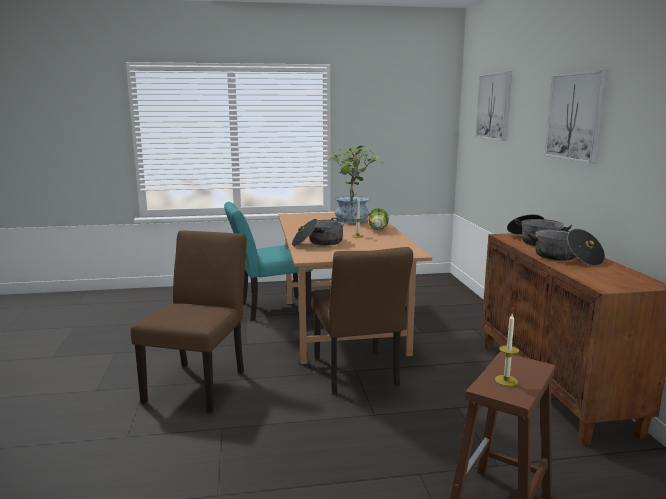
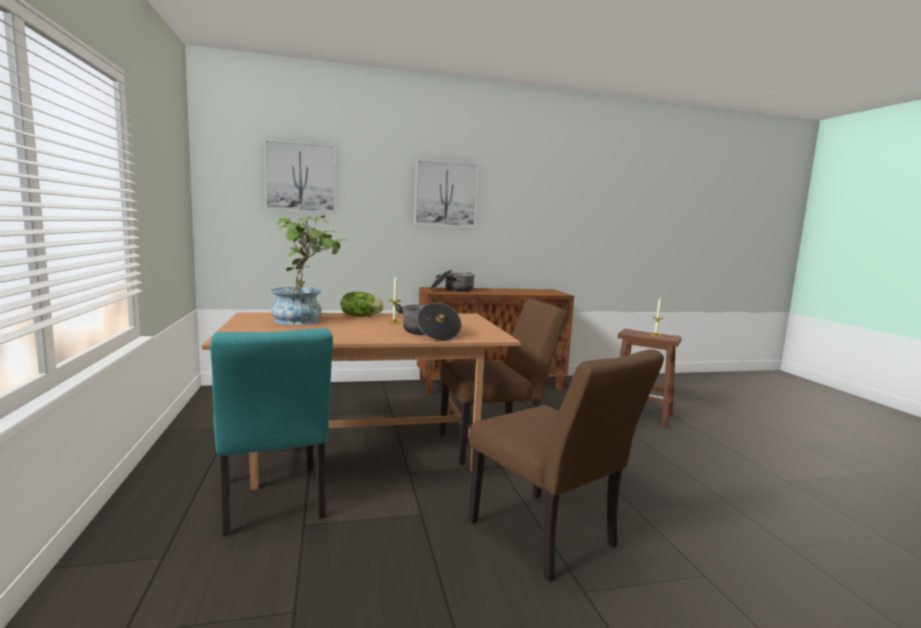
camera: 95 degrees left, 5 degrees down
brown chair [131,230,247,413] -> brown chair turned 135 degrees counterclockwise [469,349,664,582]
cooking pot [527,229,605,266] -> none

